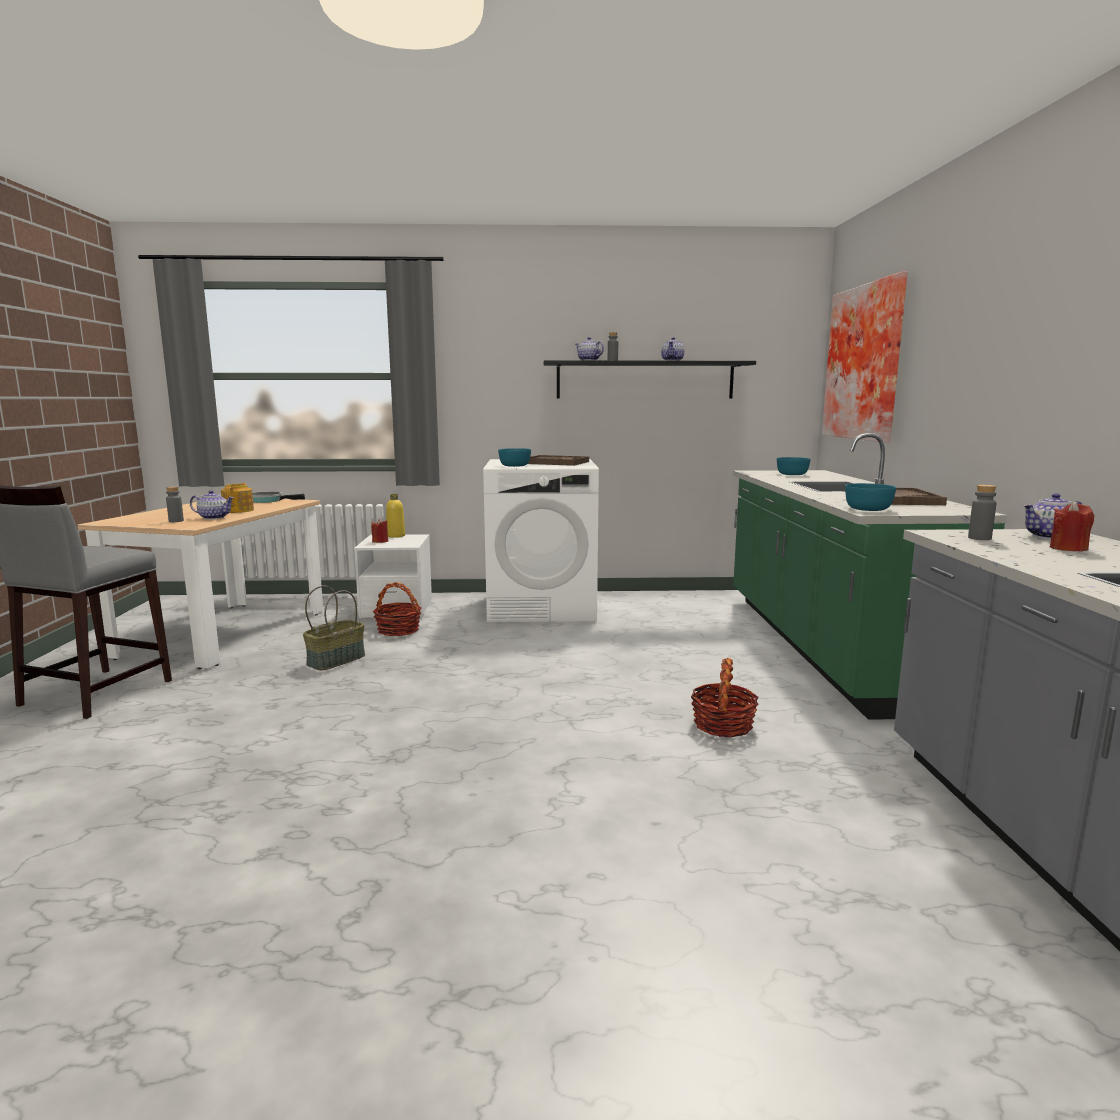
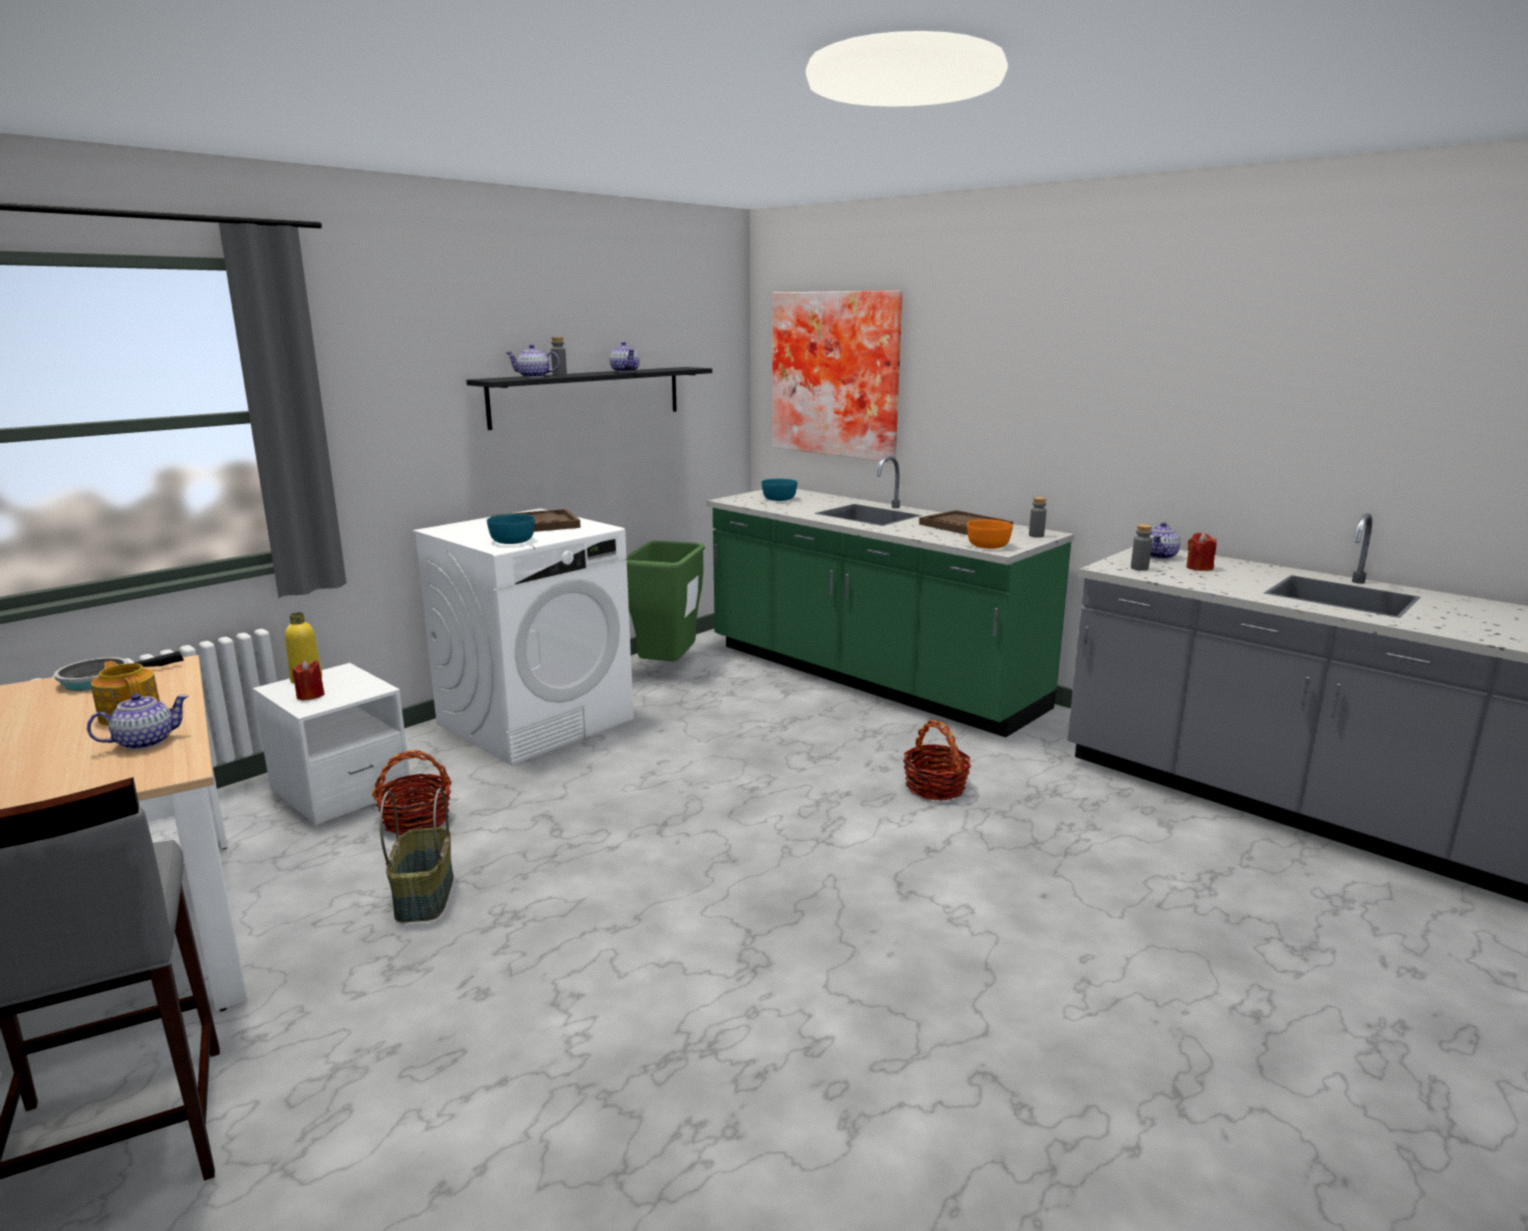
camera: 45 degrees left, 5 degrees up
grey bottle [166,486,184,522] -> grey bottle moved to [1029,497,1046,538]
turquoise bowl [845,483,896,511] -> orange bowl [967,520,1013,549]
none -> green trash can [625,540,705,662]

